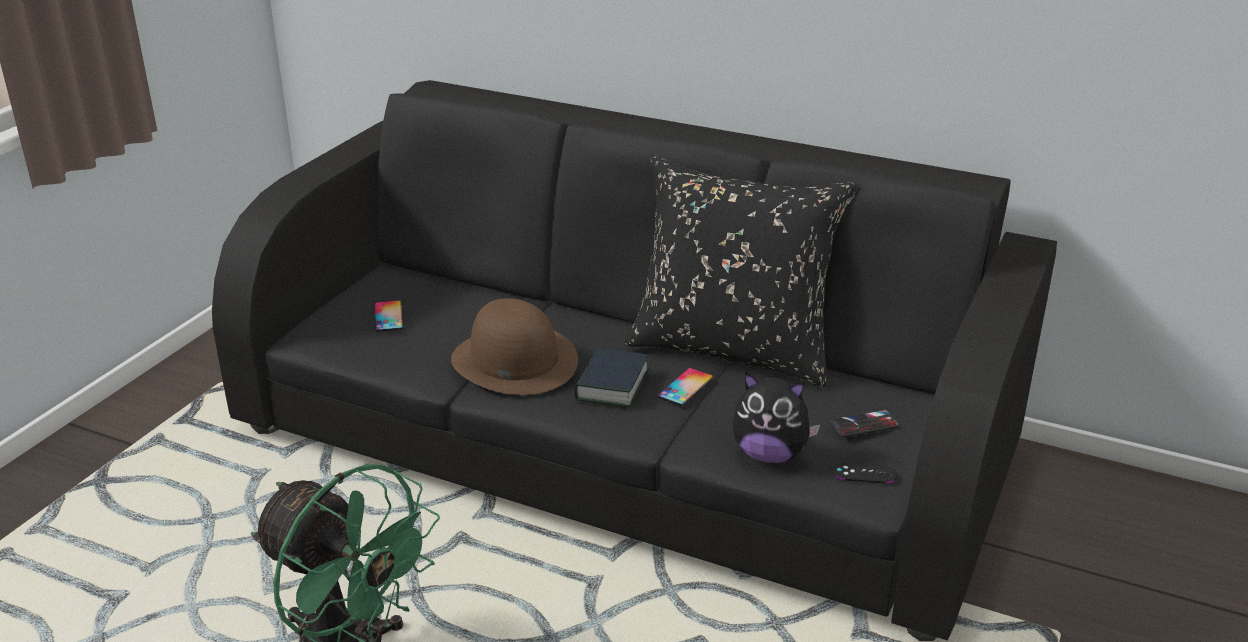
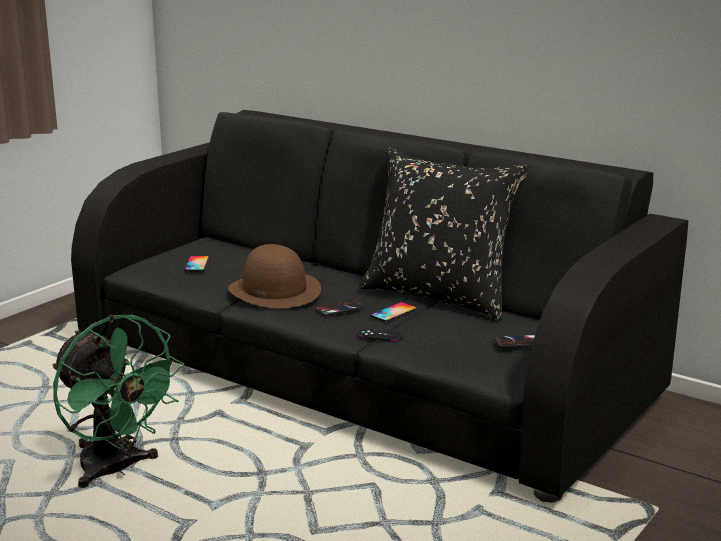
camera: 10 degrees right, 10 degrees down
book [574,348,649,407] -> phone [316,300,365,316]
plush toy [733,372,820,463] -> none
black game controller [832,462,897,483] -> black game controller moved to [358,329,403,341]

